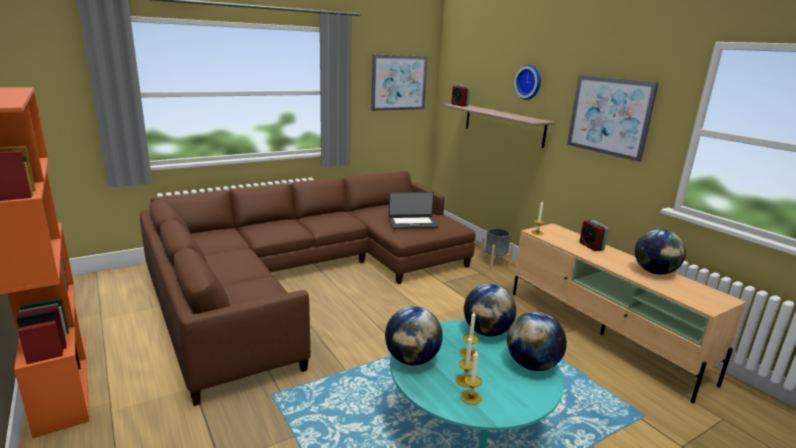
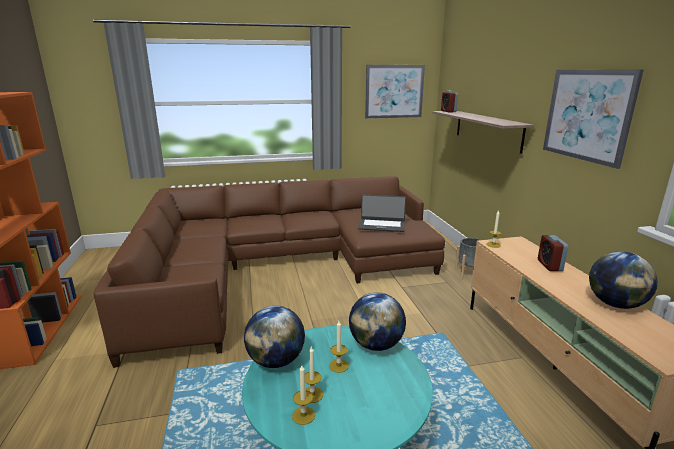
camera: 20 degrees right, 0 degrees up
globe [507,312,567,371] -> none
wall clock [514,65,541,100] -> none

